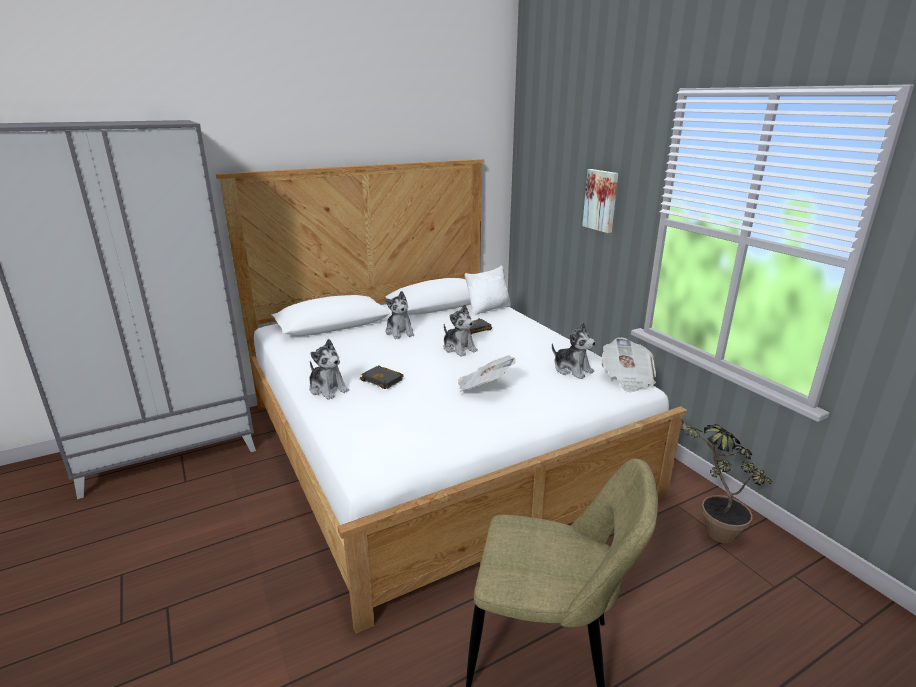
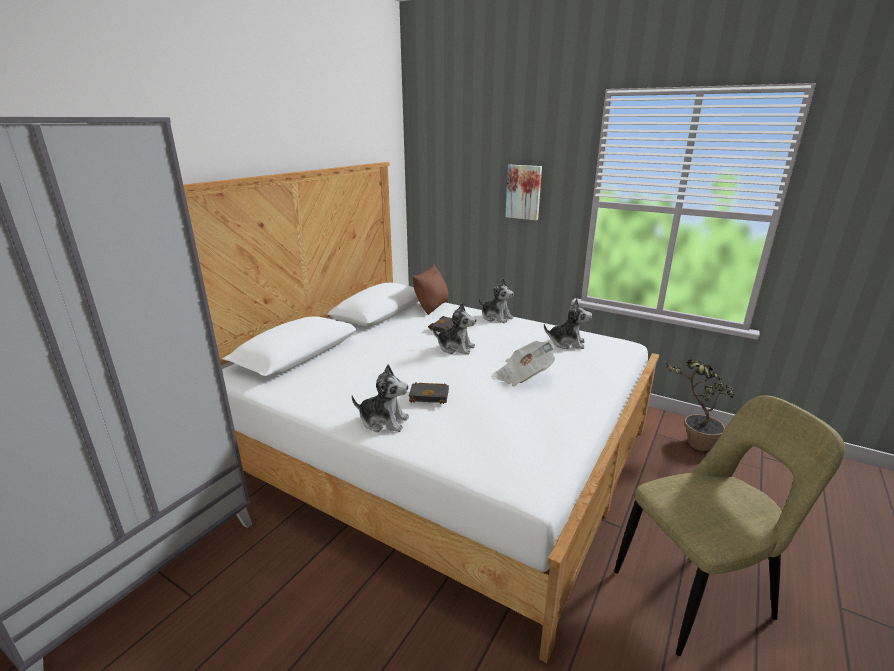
camera: 30 degrees left, 0 degrees up
plush toy [385,291,414,339] -> plush toy moved to [479,278,514,324]
white pillow [465,265,511,315] -> brown pillow [413,264,448,315]
newspaper [601,337,656,392] -> none

